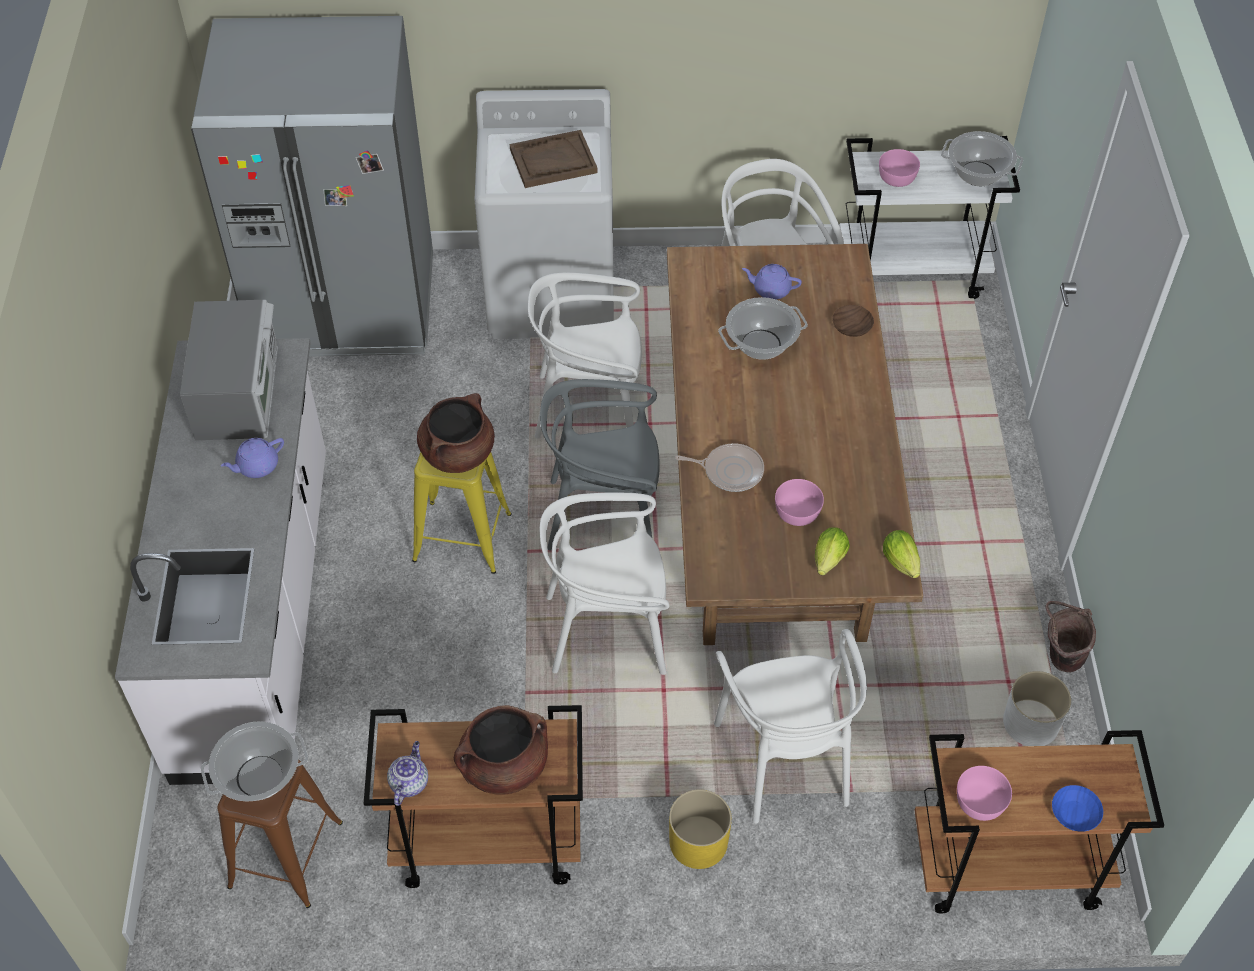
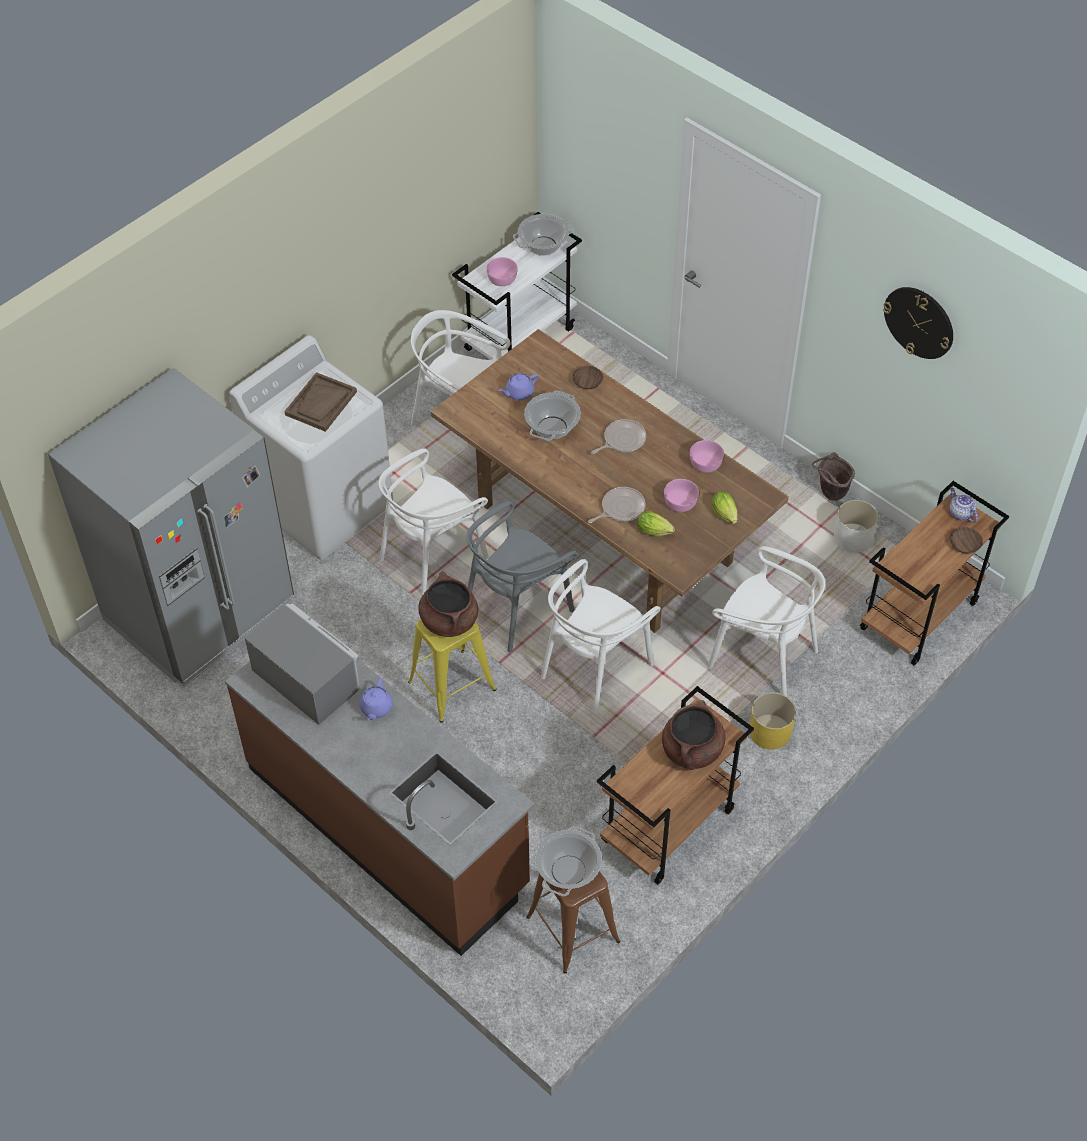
camera: 45 degrees left, 0 degrees up
white counter [115,338,326,785] -> brown counter [225,629,535,956]
teapot [387,741,428,806] -> teapot moved to [949,488,978,523]
lettuce [883,530,920,578] -> lettuce moved to [637,511,675,536]
pink bowl [957,766,1012,821] -> pink bowl moved to [690,440,724,473]
blue bowl [1052,785,1103,831] -> brown bowl [950,527,983,554]
none -> frying pan [591,419,646,454]
none -> wall clock [883,287,953,359]

